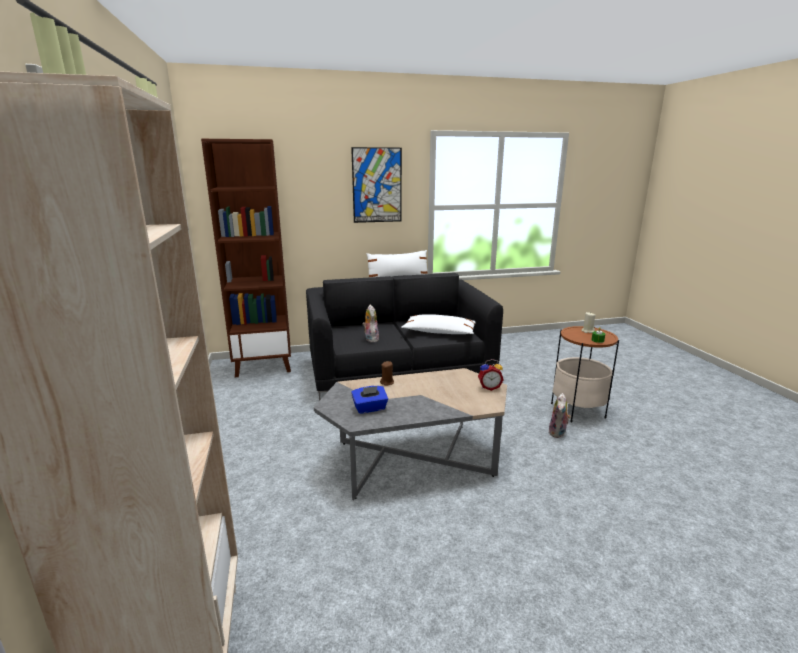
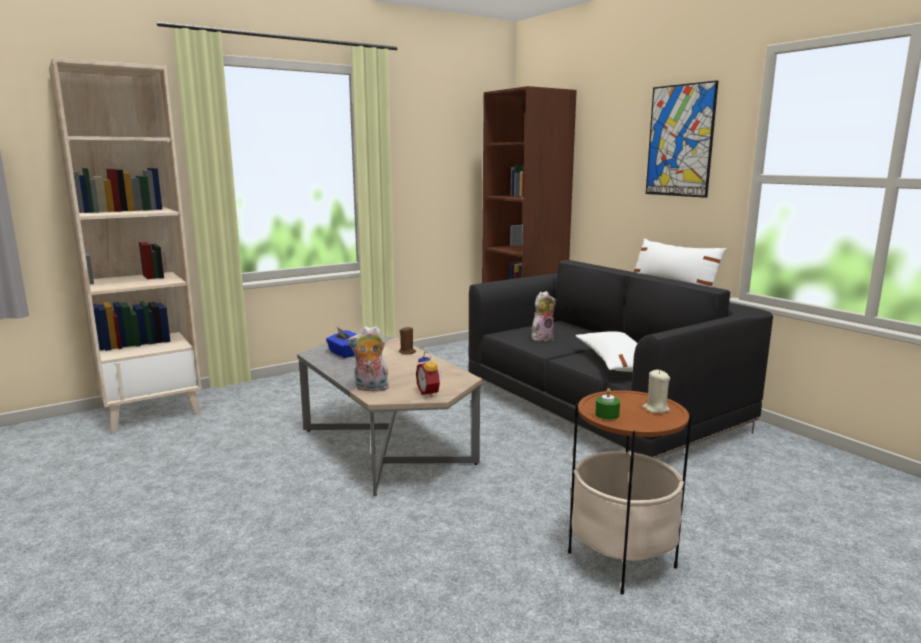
camera: 70 degrees right, 5 degrees down
plush toy [548,393,571,438] -> plush toy moved to [348,326,389,391]

